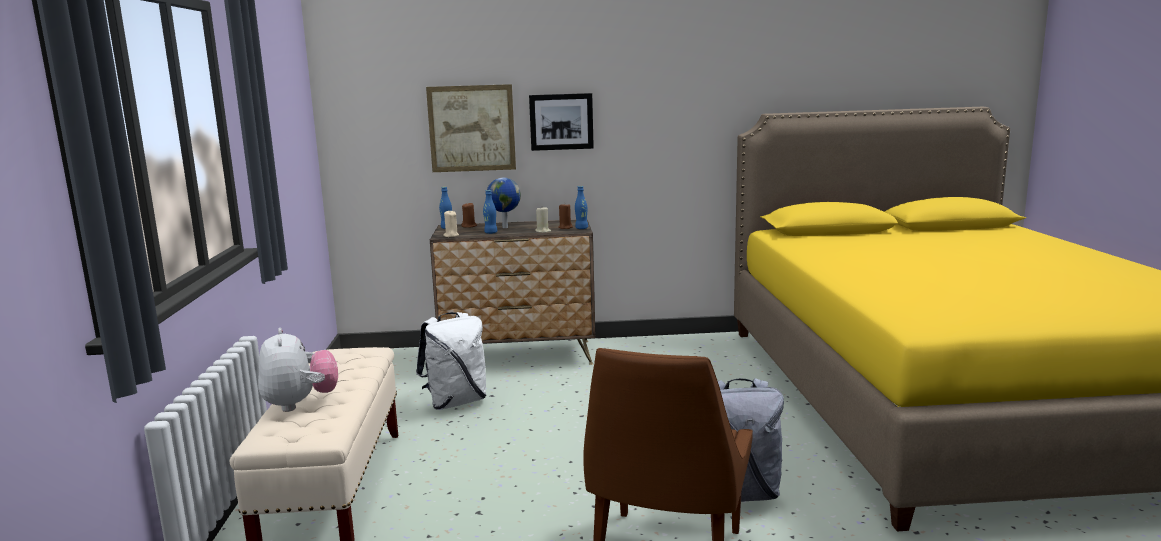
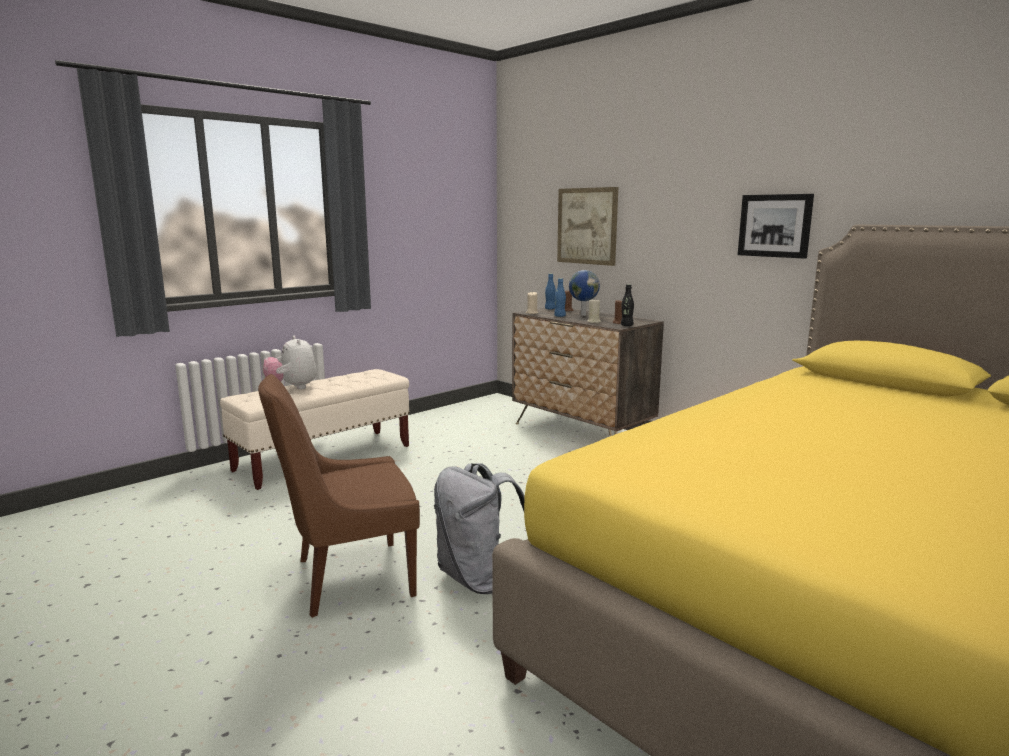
camera: 50 degrees right, 0 degrees up
plush toy [258,328,338,412] -> plush toy turned 120 degrees clockwise [263,336,317,389]
white backpack [416,312,487,410] -> none
picture [529,93,594,151] -> picture moved to [738,194,814,259]
blue bottle [575,186,588,229] -> black bottle [621,284,634,326]

